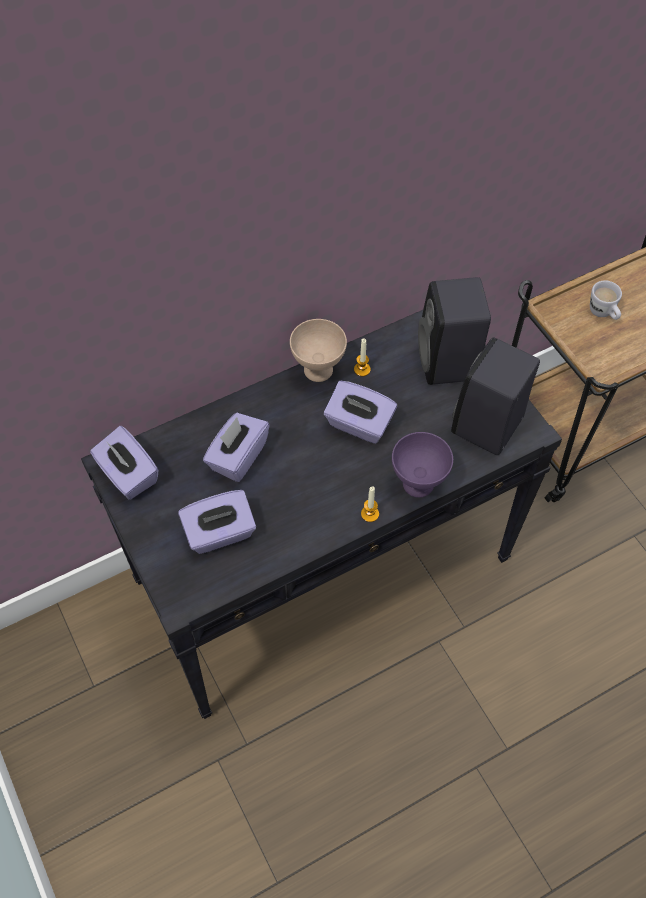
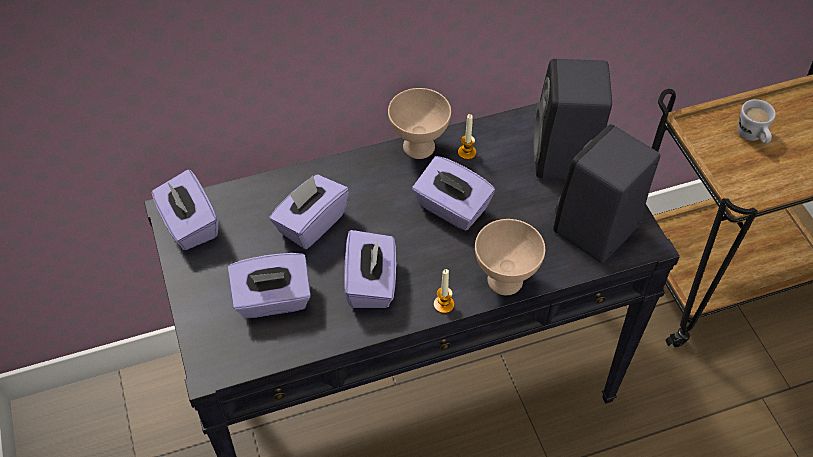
camera: 10 degrees right, 5 degrees down
purple bowl [392,432,453,498] -> beige bowl [475,219,545,295]
none -> purple tissue box [344,230,396,308]

